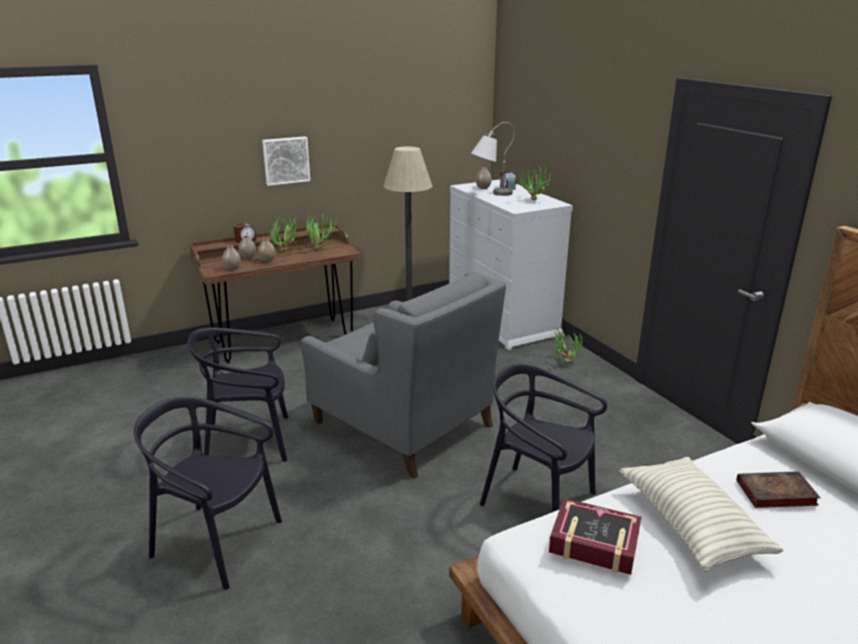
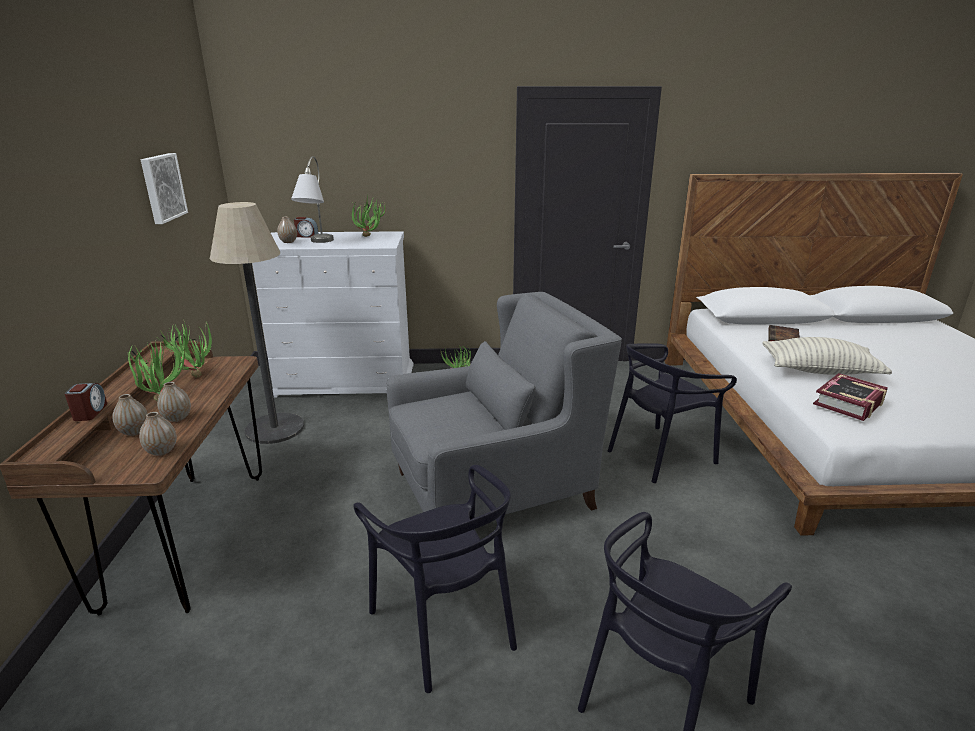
camera: 65 degrees left, 0 degrees up
black chair [187,328,288,462] -> black chair turned 45 degrees counterclockwise [354,465,517,693]
picture [262,136,310,186] -> picture moved to [141,153,188,224]

